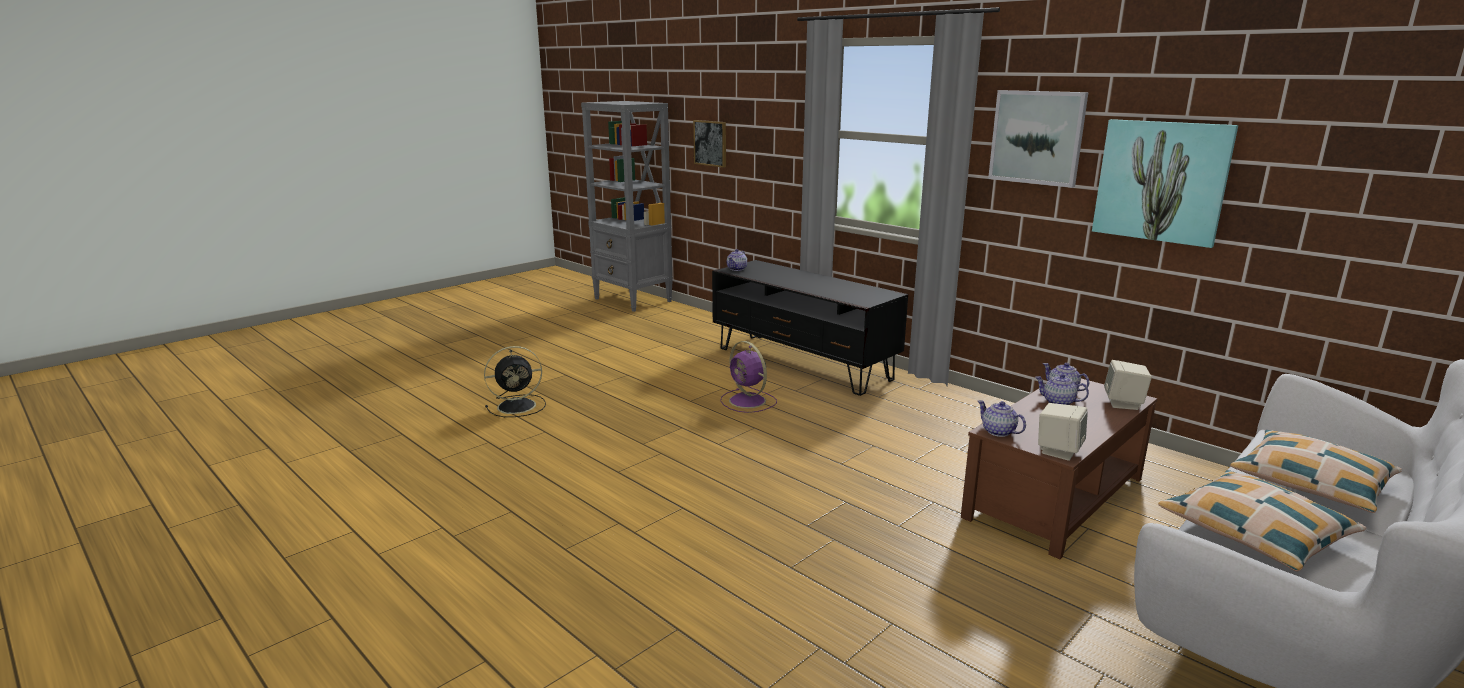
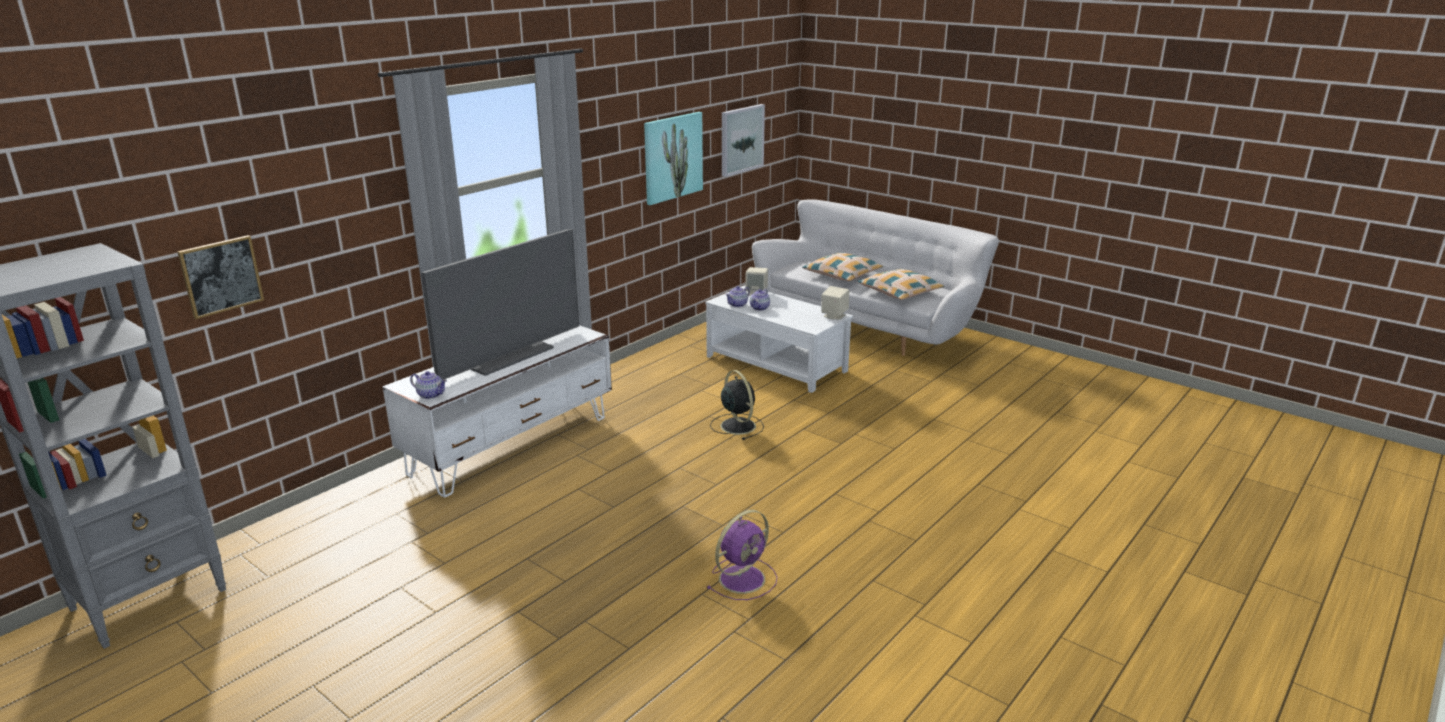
camera: 95 degrees left, 5 degrees up
black fan [484,346,546,417] -> black fan moved to [710,370,764,440]
black tv stand [712,260,908,396] -> white tv stand [383,325,612,497]
purple fan [720,341,777,413] -> purple fan moved to [706,510,777,600]
brown coffee table [961,378,1157,559] -> white coffee table [705,285,853,393]
teapot [978,400,1026,437] -> none
picture [988,90,1089,188] -> picture moved to [722,104,765,177]
none -> television [421,229,579,380]

